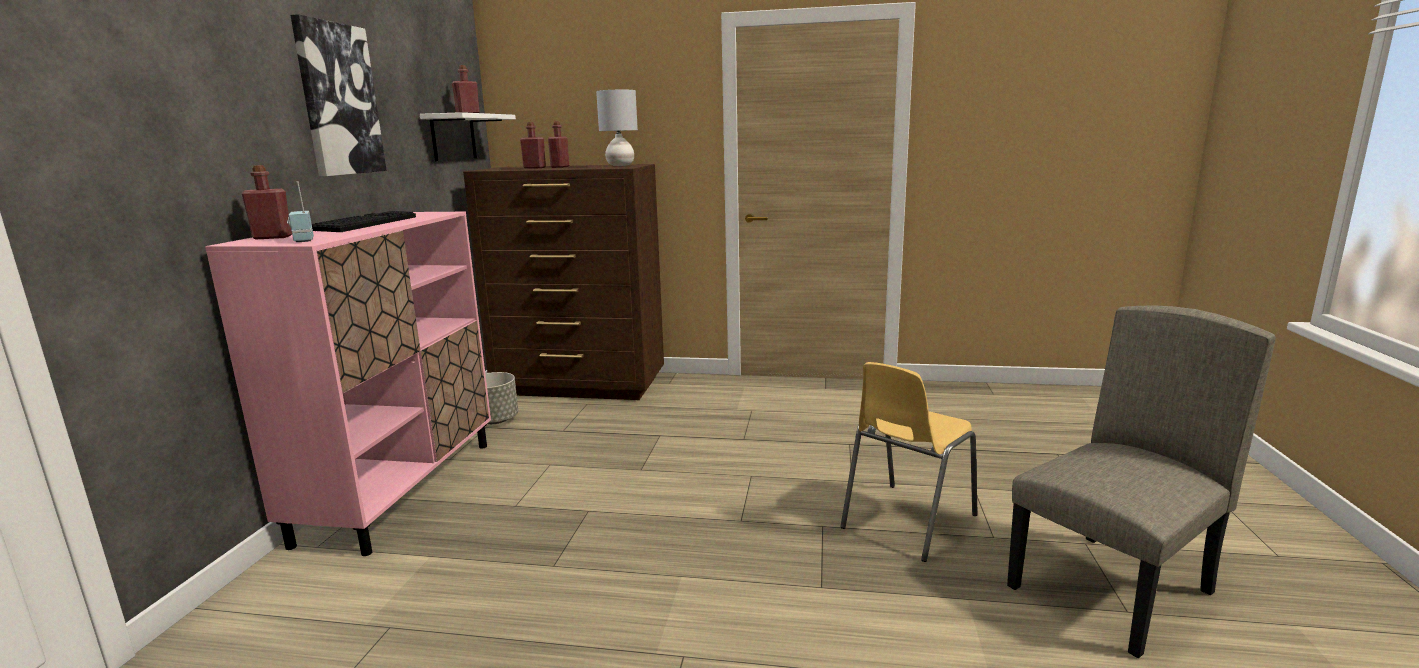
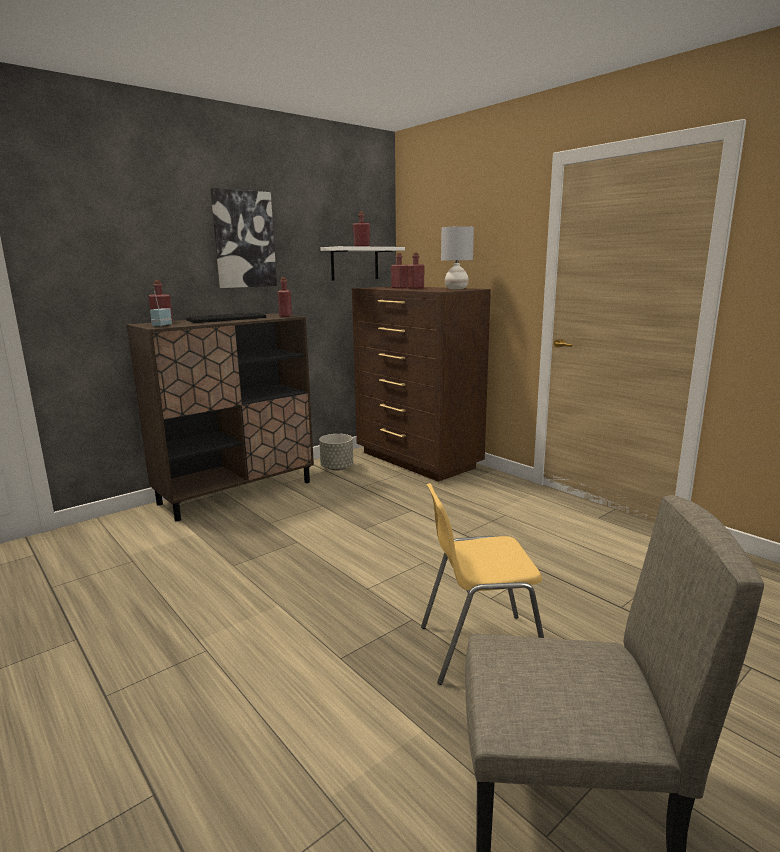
camera: 40 degrees right, 0 degrees up
pink cabinet [205,212,491,556] -> brown cabinet [126,313,314,522]
none -> red bottle [278,277,292,317]

